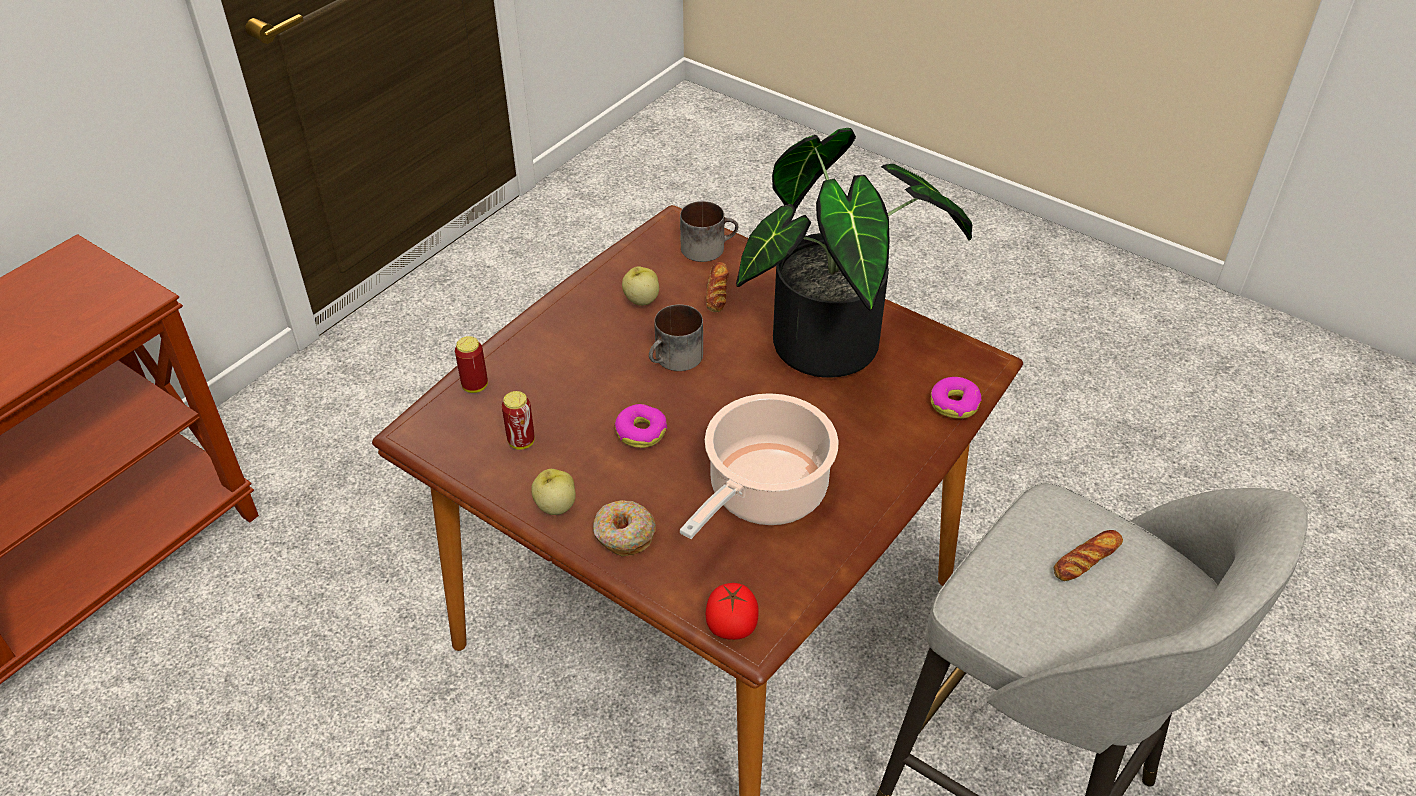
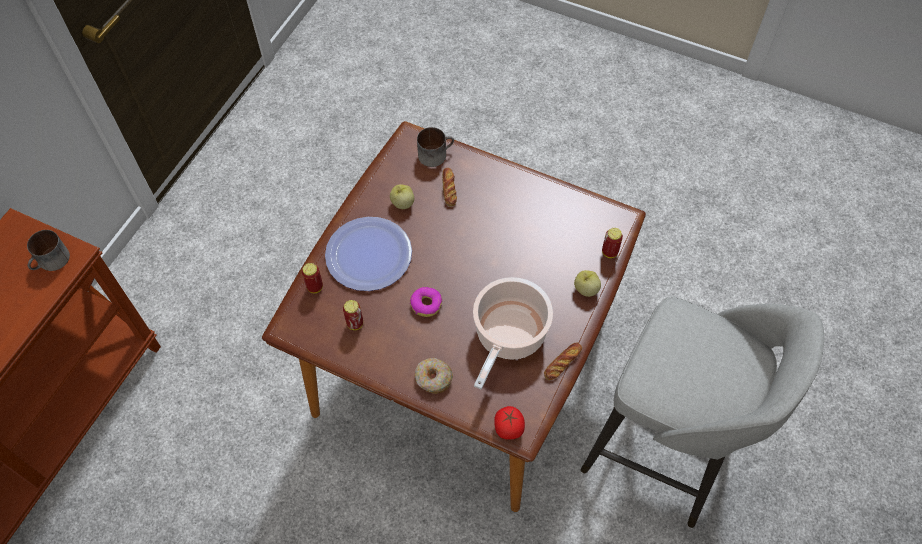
camera: 10 degrees left, 15 degrees up
apple [531,469,576,515] -> apple moved to [574,270,601,297]
mug [649,304,703,371] -> mug moved to [27,230,70,271]
potted plant [736,128,972,378] -> none
donut [931,377,981,419] -> can [602,228,623,258]
bread [1054,530,1123,581] -> bread moved to [544,343,582,380]
none -> plate [325,217,412,291]

